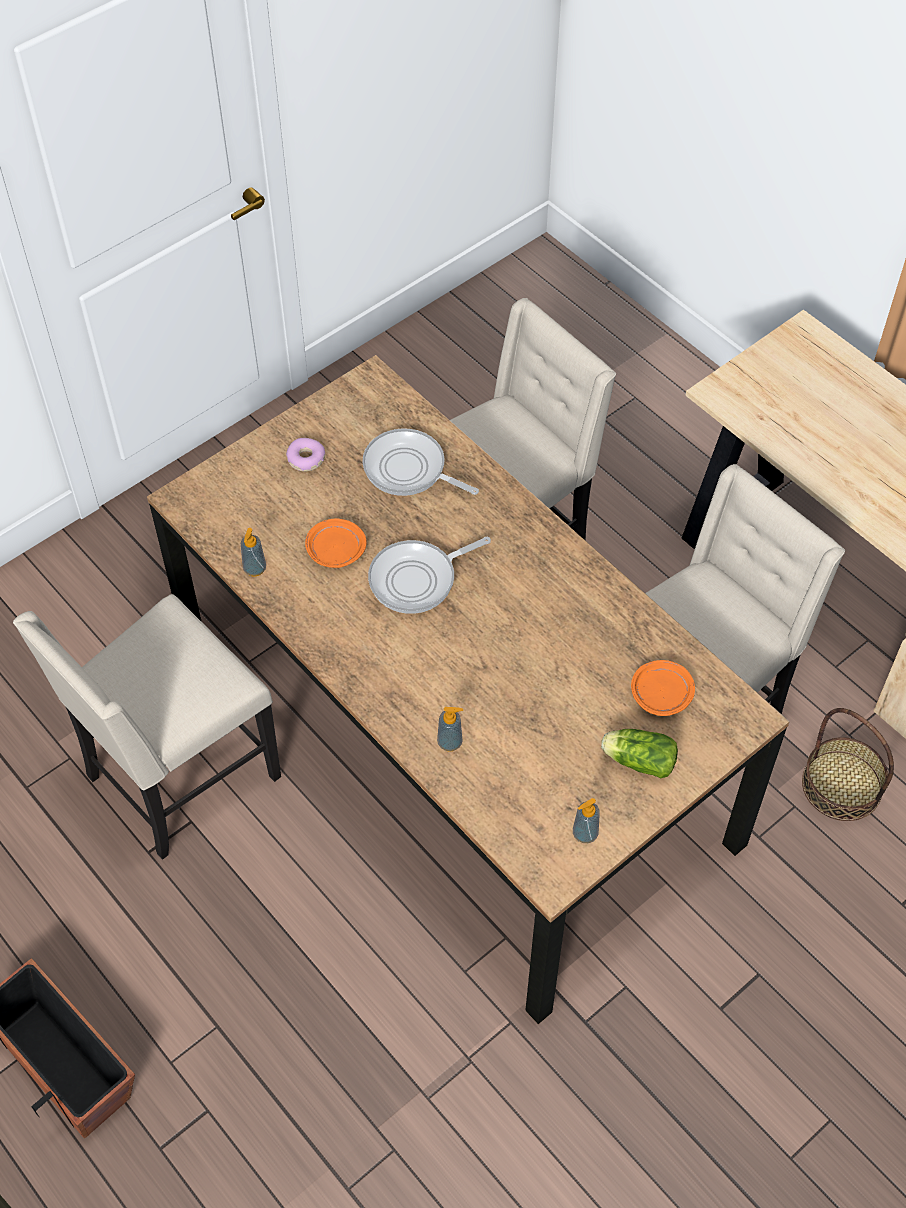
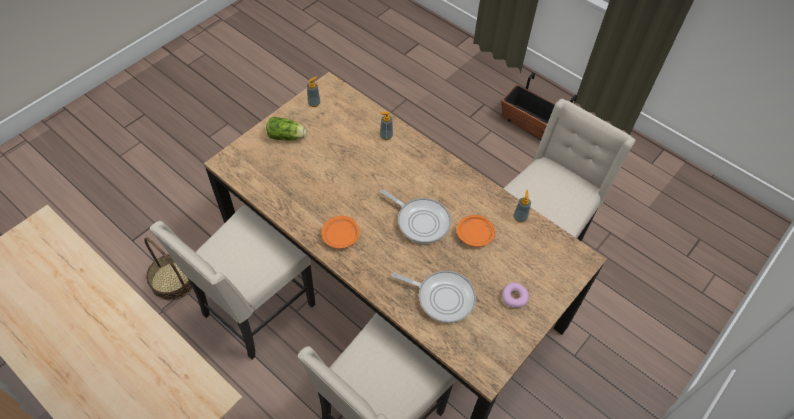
camera: 170 degrees right, 0 degrees up
frying pan [368,537,491,614] -> frying pan turned 75 degrees clockwise [381,189,451,244]
orange plate [631,660,695,716] -> orange plate moved to [321,216,360,249]

